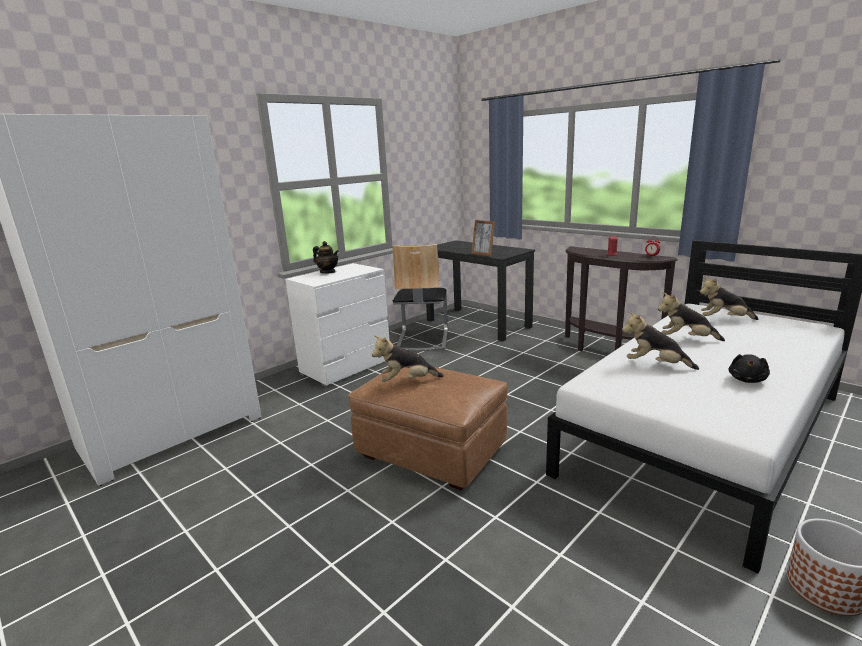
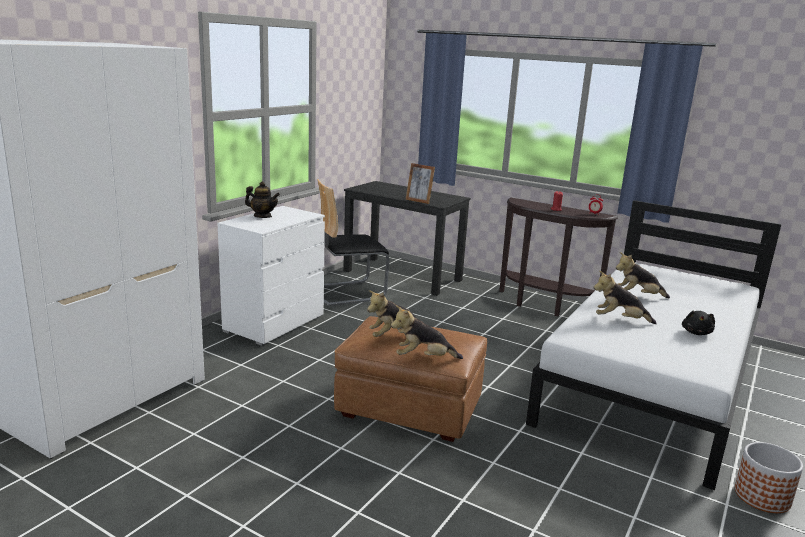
camera: 15 degrees left, 0 degrees up
chair [392,244,448,351] -> chair turned 75 degrees clockwise [317,179,390,306]
plush toy [700,277,759,320] -> plush toy moved to [391,306,463,359]

